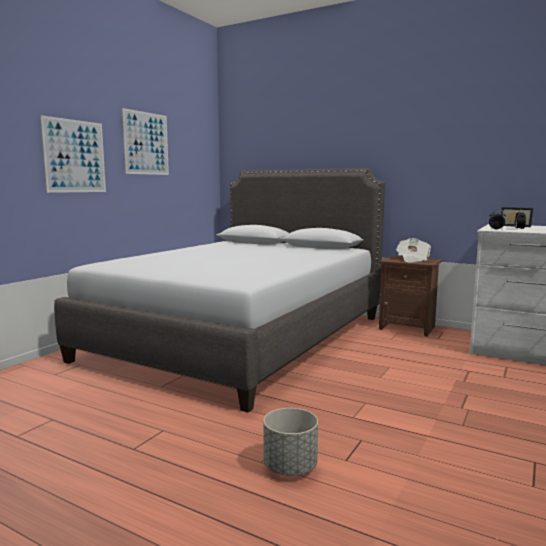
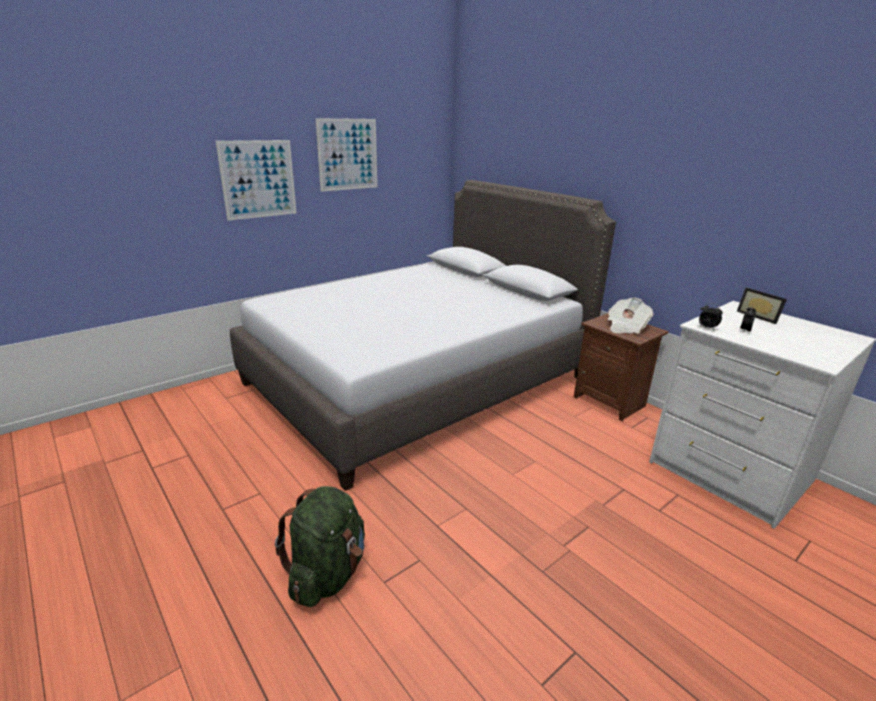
camera: 20 degrees right, 15 degrees up
grey planter [263,408,318,476] -> green backpack [275,486,365,607]

